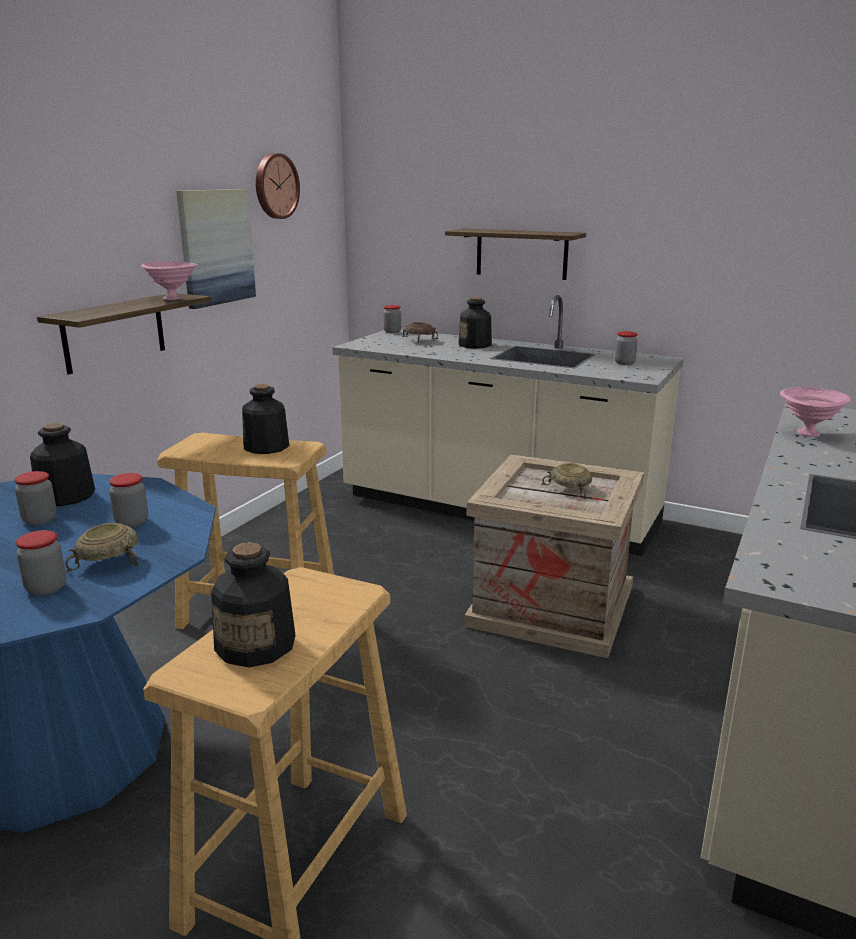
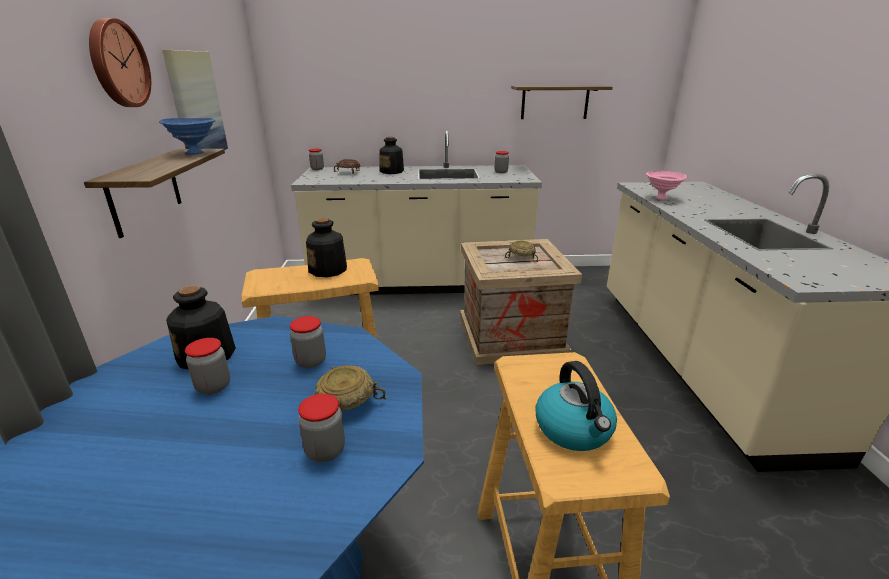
camera: 30 degrees left, 5 degrees up
pink bowl [141,261,198,300] -> blue bowl [159,118,215,155]
bottle [211,542,295,667] -> kettle [536,361,617,451]
wall clock [256,153,300,219] -> wall clock moved to [89,18,151,107]
shelf [445,229,586,280] -> shelf moved to [511,85,613,119]

